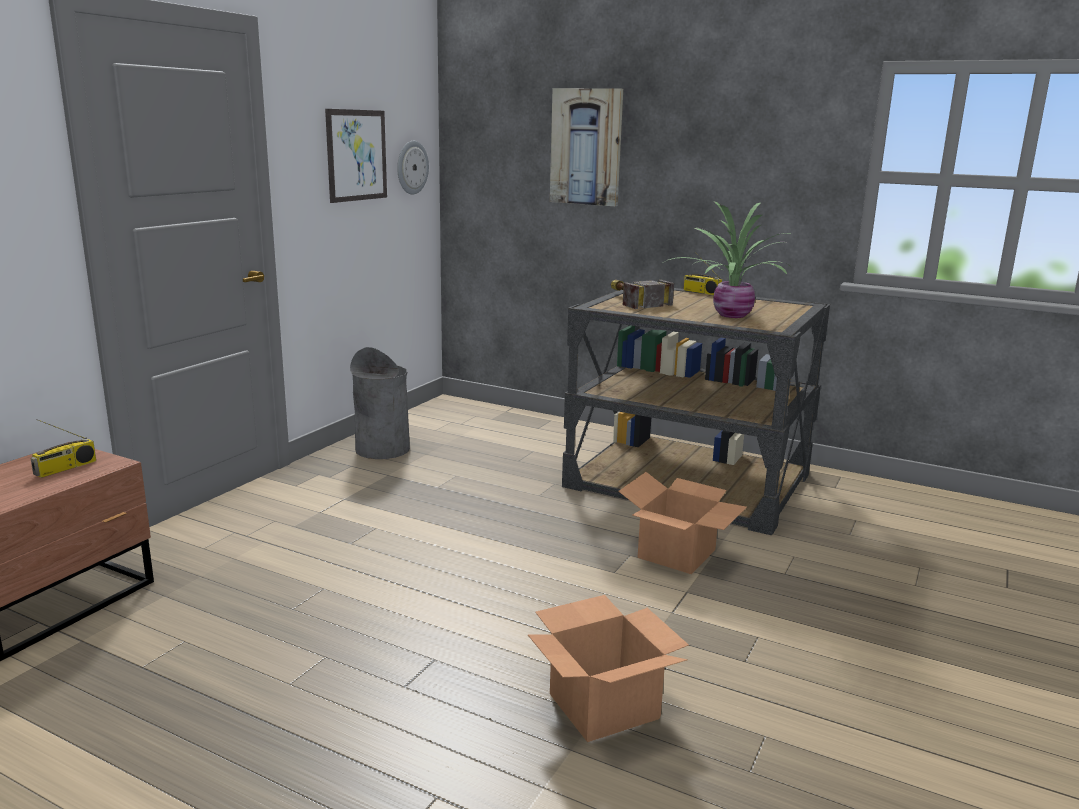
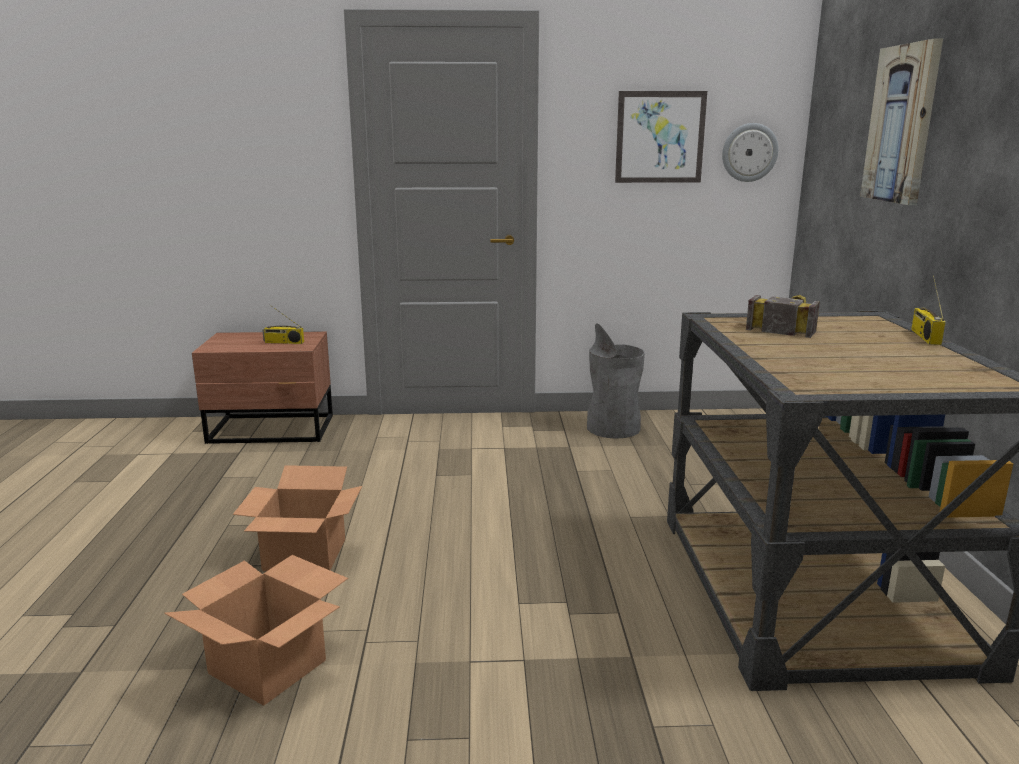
camera: 60 degrees right, 0 degrees up
cardboard box [618,472,747,574] -> cardboard box moved to [233,465,362,571]
potted plant [661,201,792,318] -> none

